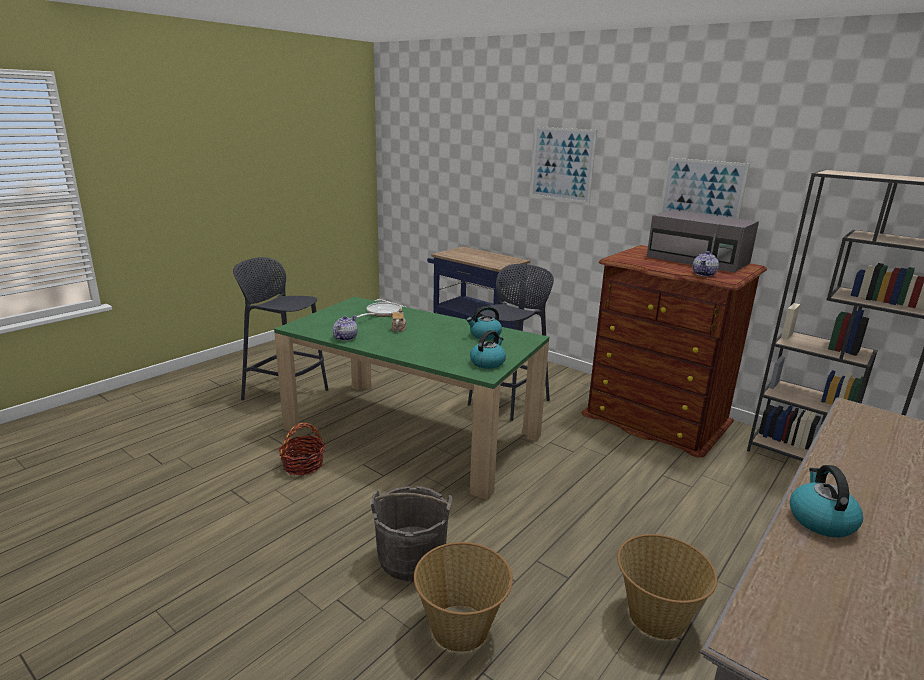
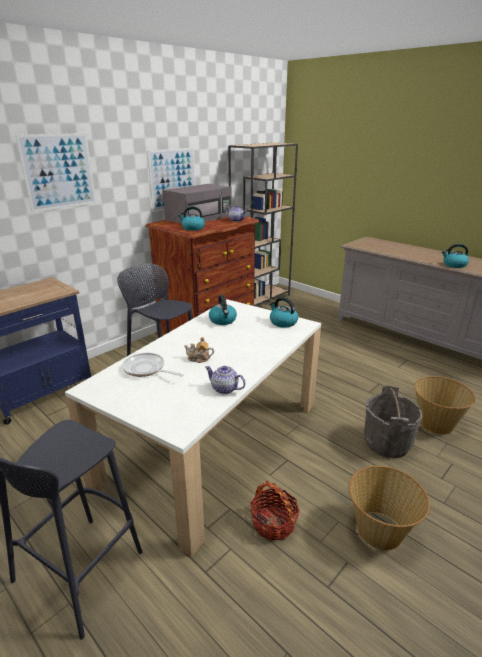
camera: 85 degrees left, 5 degrees up
green dining table [274,297,549,500] -> white dining table [65,299,321,557]
basket [617,534,717,640] -> basket moved to [349,466,430,550]
none -> kettle [178,206,205,231]

